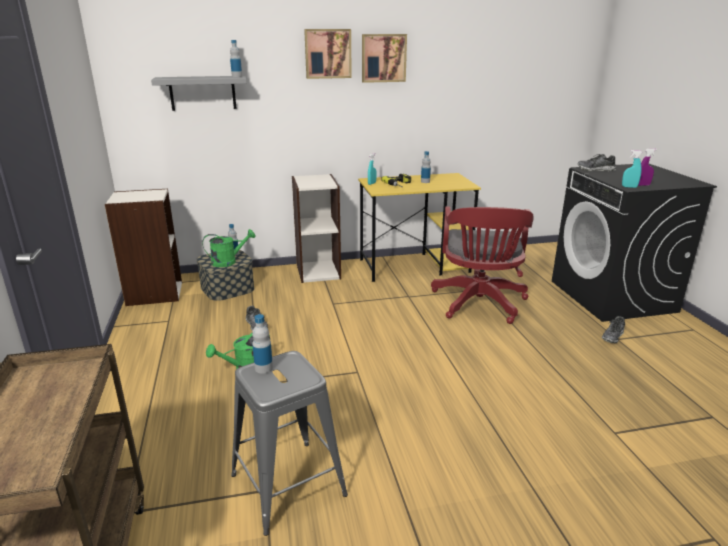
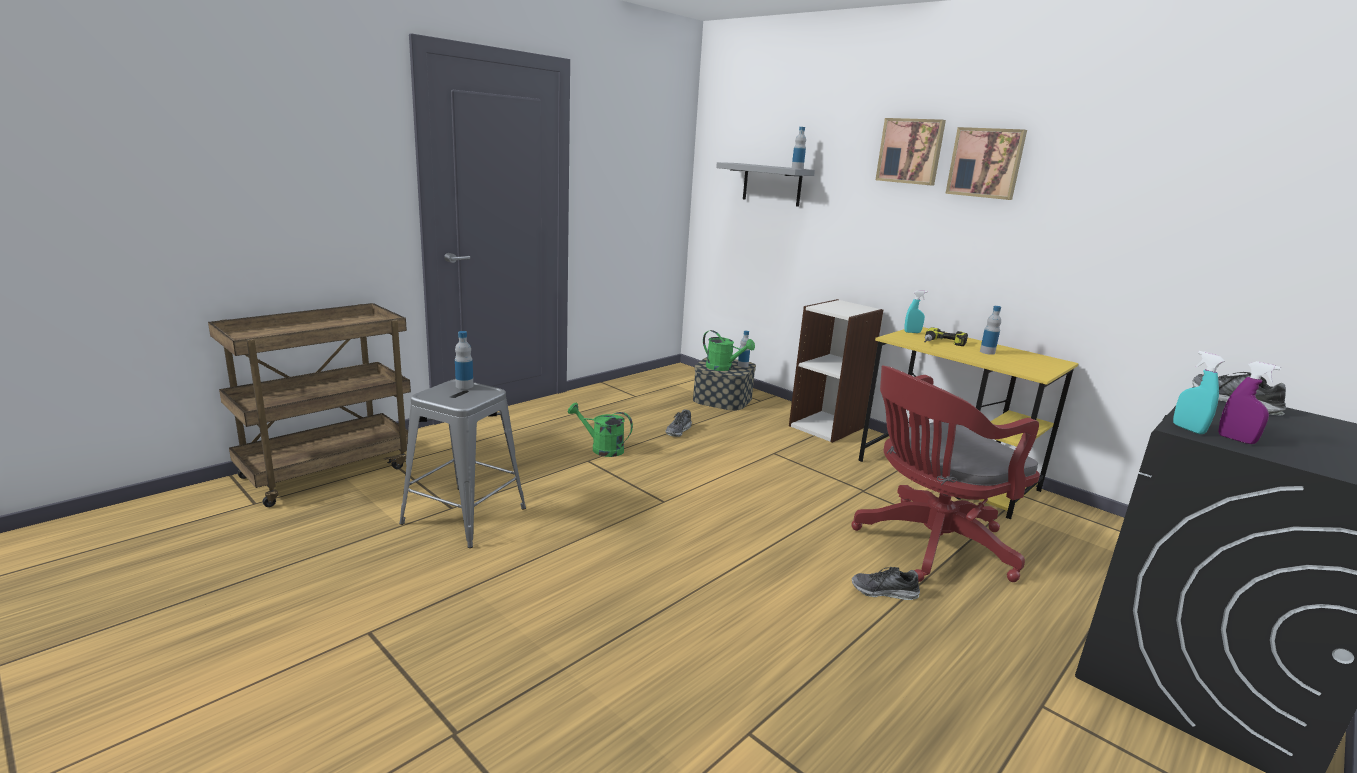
camera: 55 degrees right, 5 degrees down
bookcase [105,189,182,306] -> none
shoe [602,316,625,343] -> shoe moved to [852,567,920,600]

